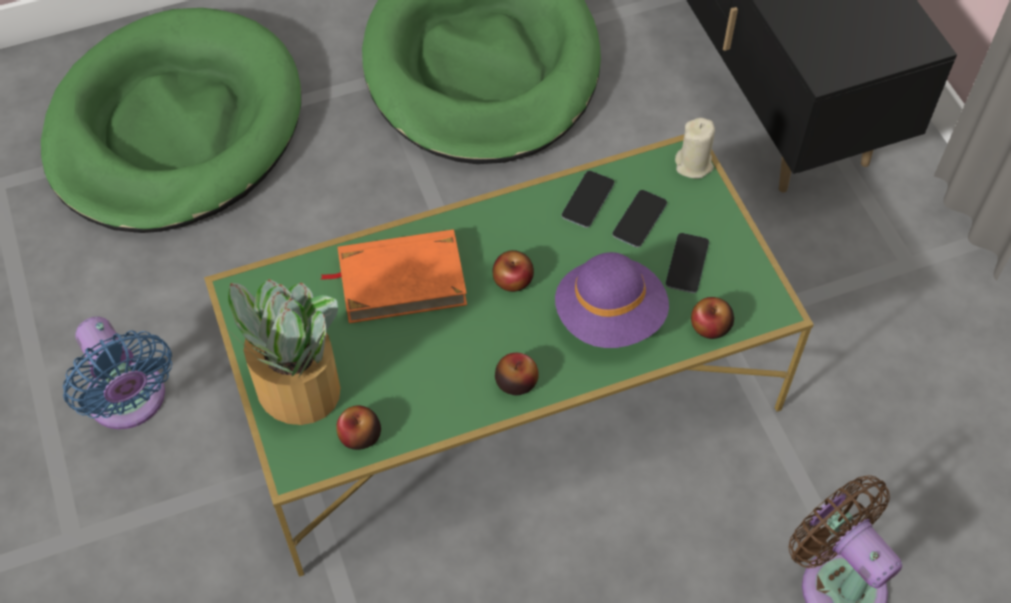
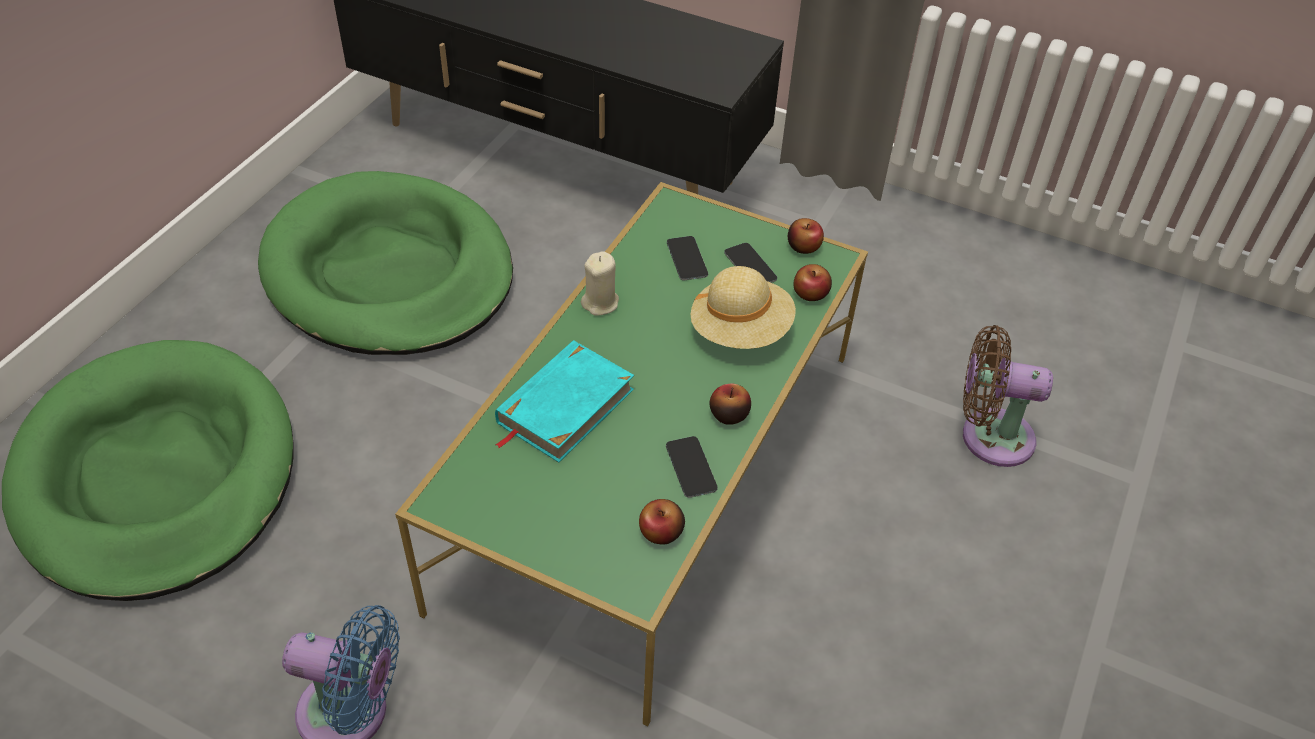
camera: 45 degrees left, 10 degrees down
potted plant [221,279,340,425] -> none
orange book [320,229,467,323] -> turquoise book [495,340,634,462]
apple [493,250,534,292] -> apple moved to [788,218,824,254]
purple hat [555,252,669,348] -> beige hat [690,266,796,349]
phone [562,171,614,228] -> phone moved to [666,436,718,498]
beige candle [675,118,715,179] -> beige candle moved to [581,251,619,316]

